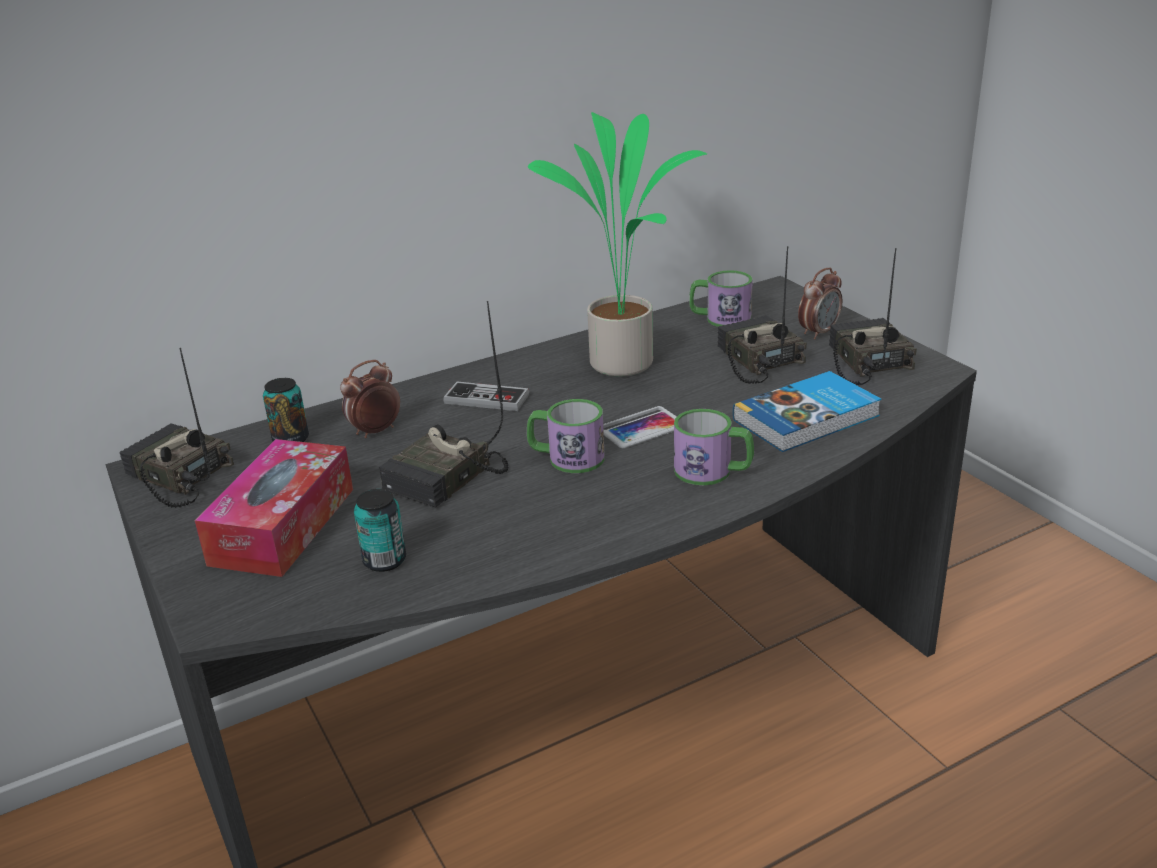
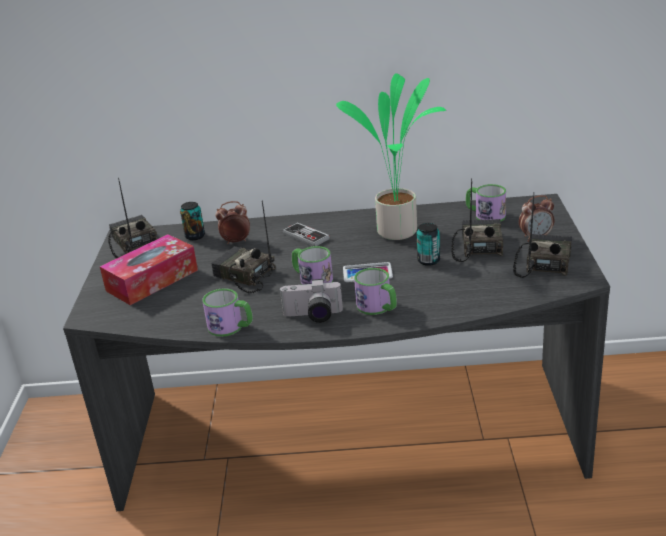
camera: 30 degrees right, 0 degrees up
can [354,489,406,572] -> can moved to [417,223,440,266]
radio [379,301,509,508] -> radio turned 60 degrees clockwise [211,200,276,293]
book [733,371,881,452] -> none
none -> mug [202,288,253,337]
none -> camera [279,279,343,323]

